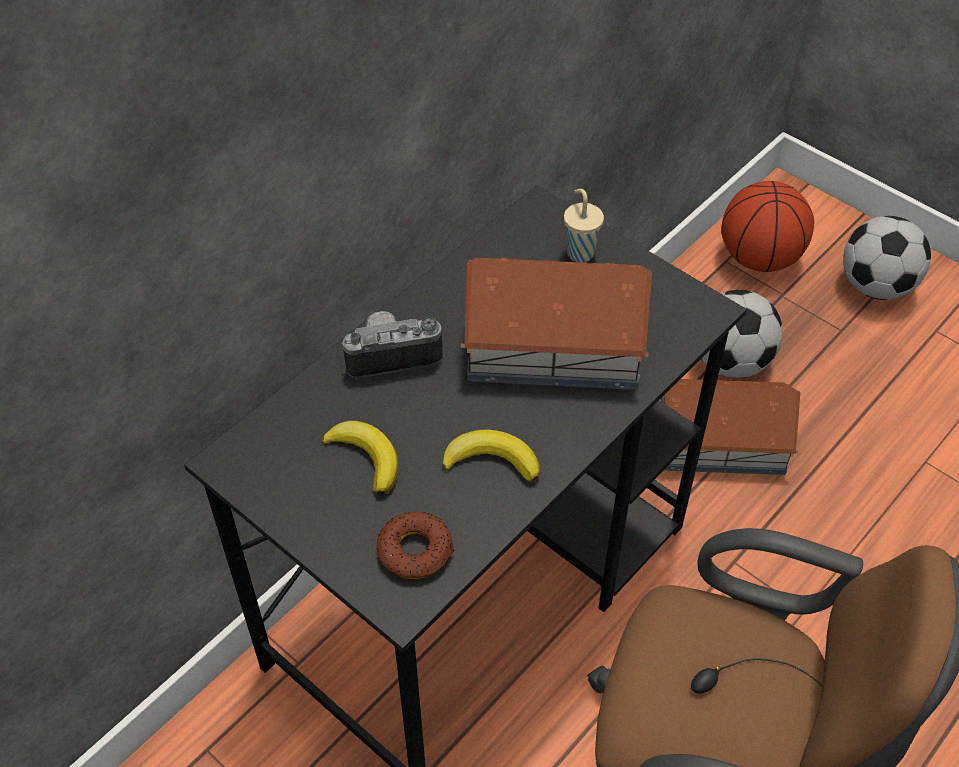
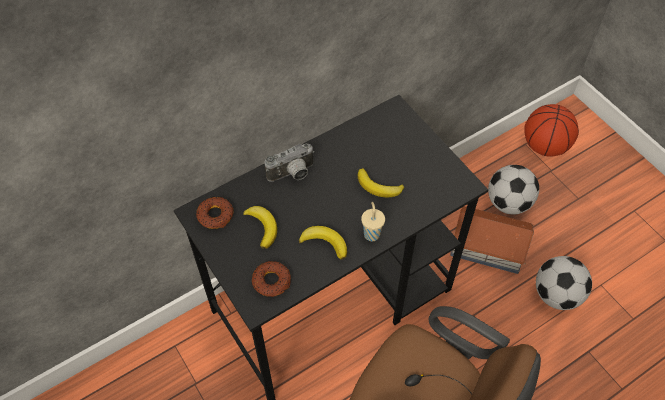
camera: 15 degrees right, 5 degrees up
camera [341,311,443,378] -> camera turned 150 degrees clockwise [264,144,314,182]
toy house [461,258,652,390] -> banana [358,168,404,197]
beige cup [564,189,604,262] -> beige cup moved to [361,202,385,241]
football [843,216,931,300] -> football moved to [536,256,592,310]
none -> donut [196,197,234,229]

